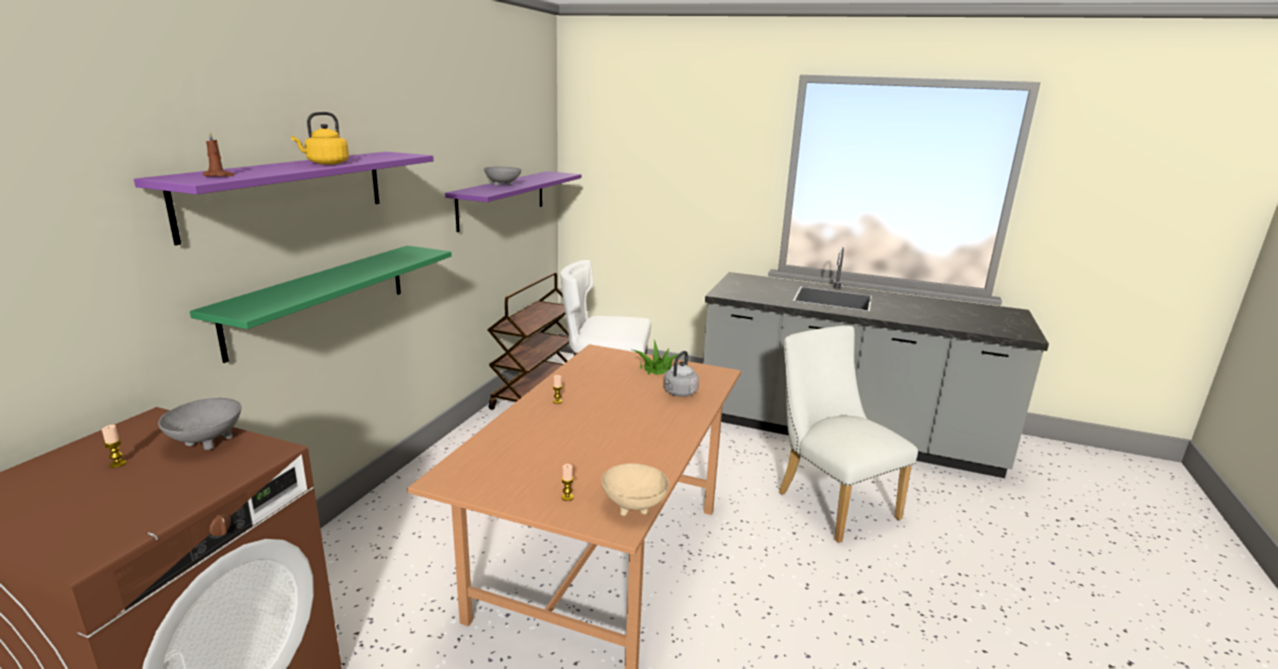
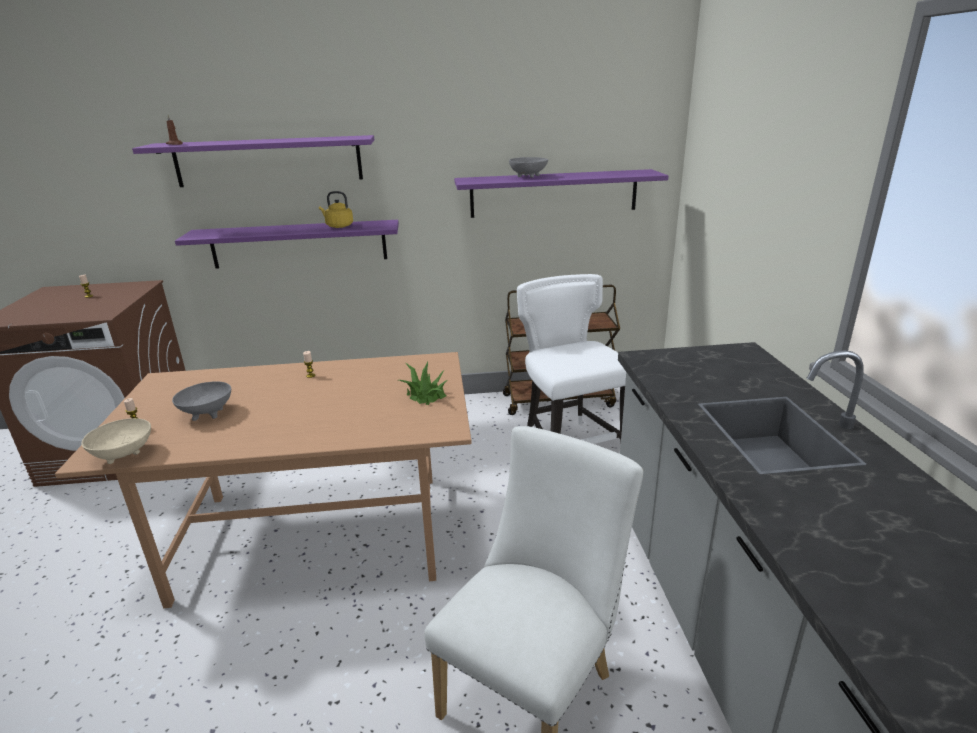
camera: 65 degrees right, 5 degrees up
grey bowl [158,398,241,450] -> grey bowl moved to [172,381,231,421]
green shelf [190,246,452,363] -> purple shelf [175,220,399,269]
yellow kettle [291,112,349,165] -> yellow kettle moved to [319,191,353,228]
grey kettle [664,351,699,397] -> none

